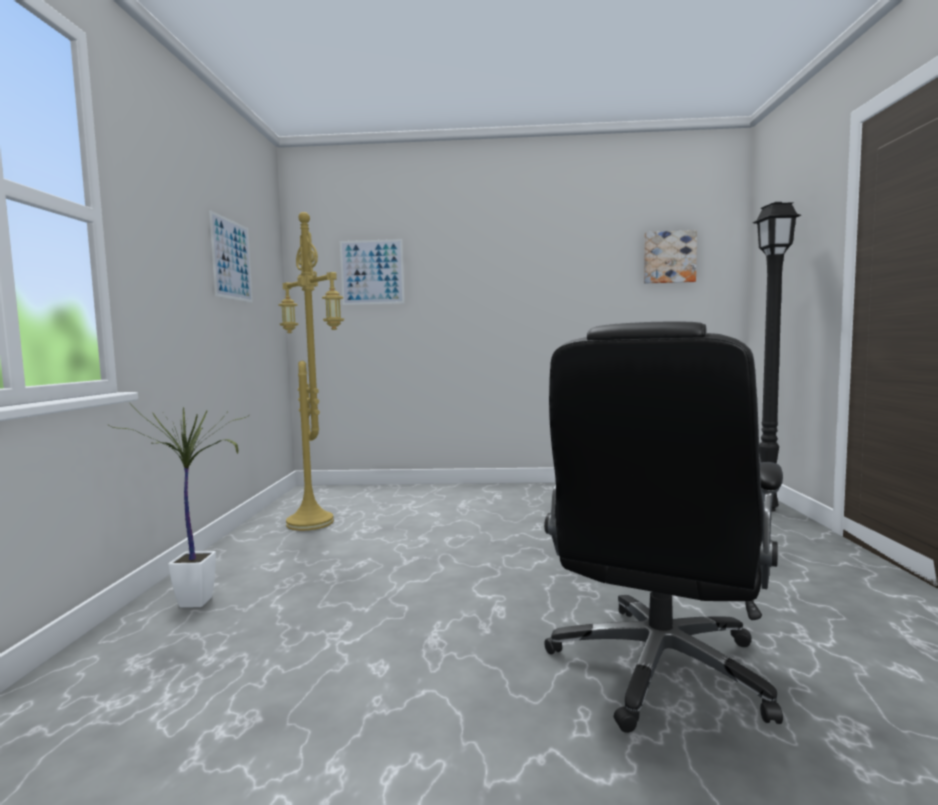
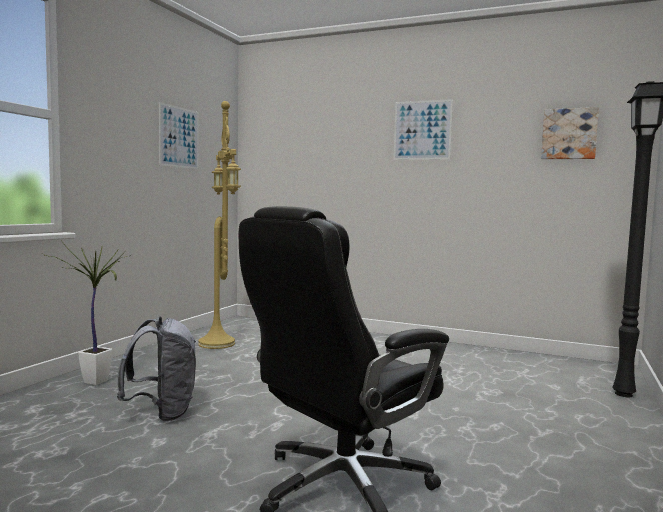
camera: 20 degrees right, 0 degrees up
picture [340,239,405,305] -> picture moved to [393,99,453,160]
none -> grey backpack [117,317,196,421]

